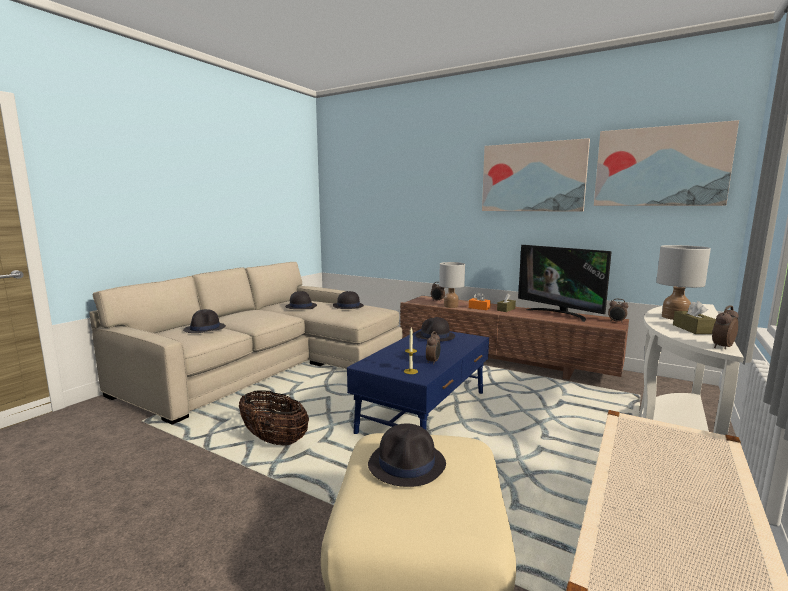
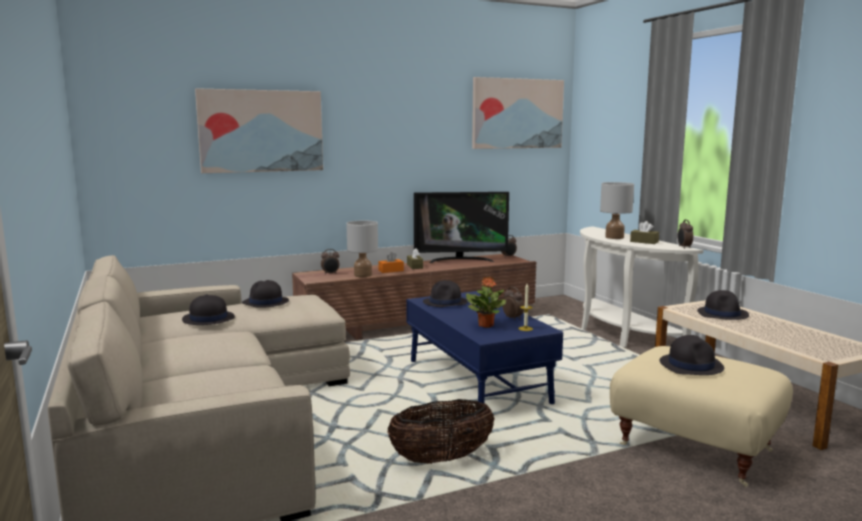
camera: 55 degrees left, 0 degrees up
black hat [183,309,226,333] -> black hat moved to [697,290,749,320]
picture [482,138,590,212] -> picture moved to [195,88,323,173]
none -> potted plant [466,277,506,328]

